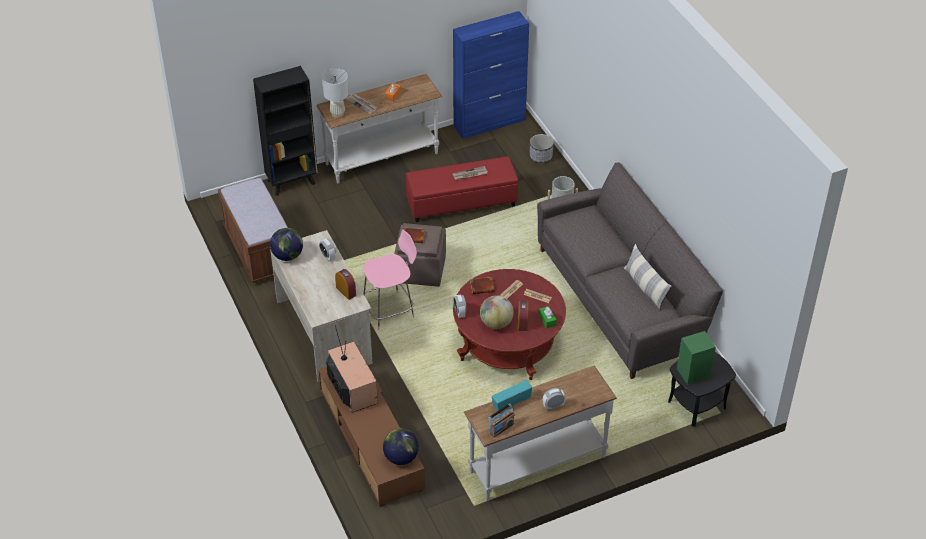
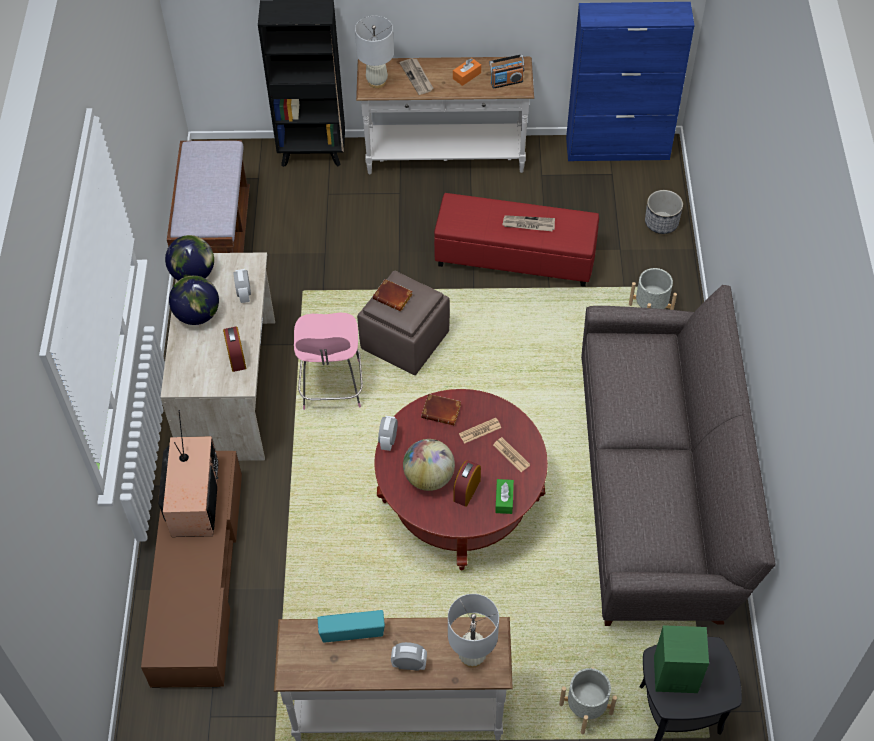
camera: 25 degrees right, 10 degrees up
pink chair [363,230,417,330] -> pink chair turned 90 degrees clockwise [294,312,363,410]
globe [383,429,419,465] -> globe moved to [169,276,219,325]
radio [488,404,514,437] -> radio moved to [489,54,524,89]
pillow [624,244,672,310] -> none
none -> white table lamp [448,594,499,668]
none -> grey planter [559,667,617,734]

